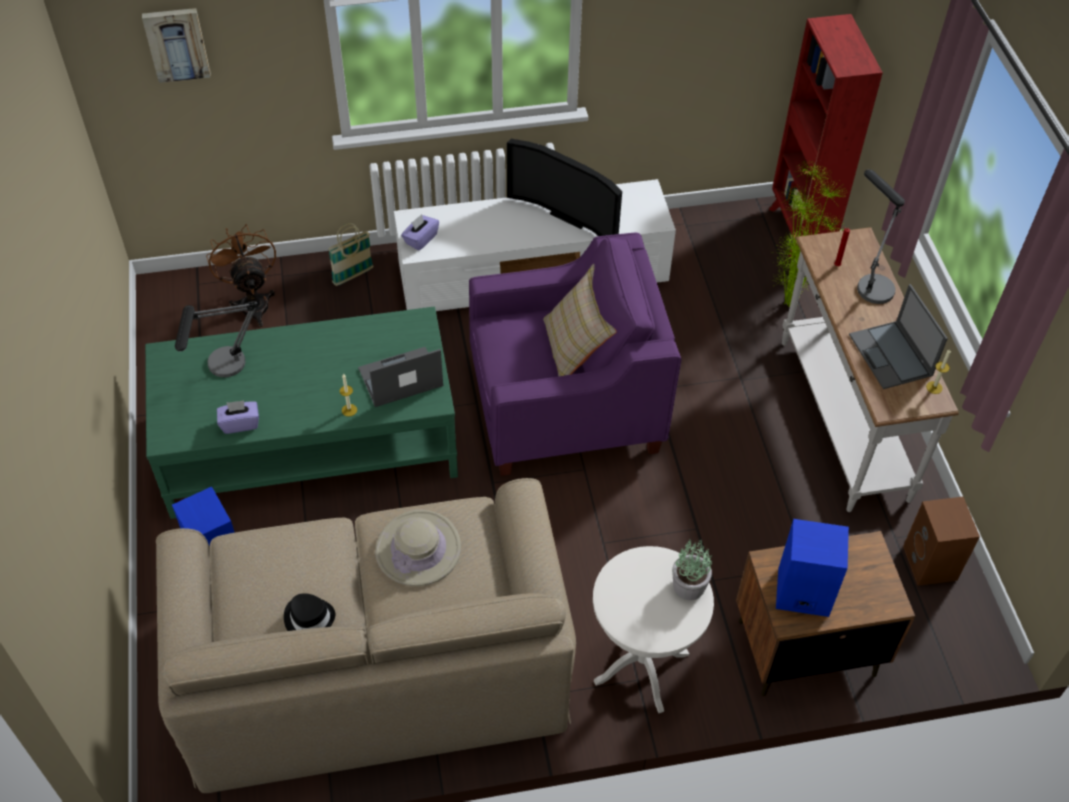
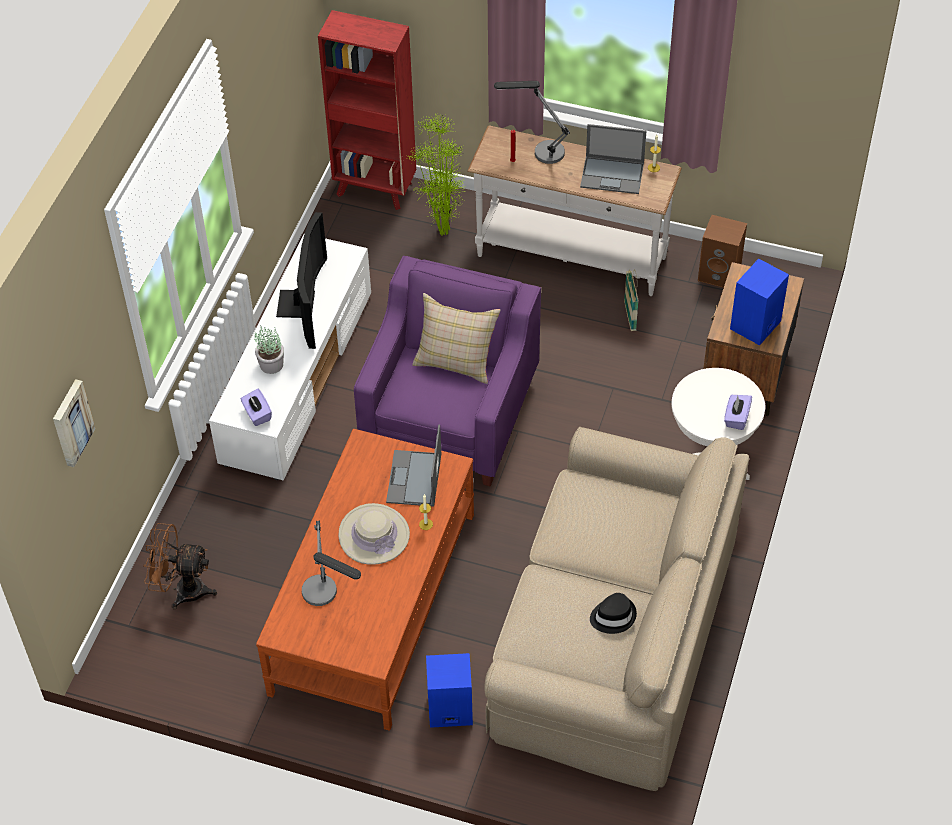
camera: 60 degrees left, 0 degrees up
green coffee table [145,307,458,519] -> brown coffee table [256,429,474,731]
purple tissue box [217,400,259,434] -> purple tissue box moved to [724,395,752,430]
basket [328,223,373,286] -> basket moved to [624,269,639,331]
beige hat [375,510,461,586] -> beige hat moved to [339,503,410,565]
television [507,139,622,236] -> television turned 60 degrees counterclockwise [276,212,327,349]
potted plant [672,539,712,600] -> potted plant moved to [254,325,284,374]

